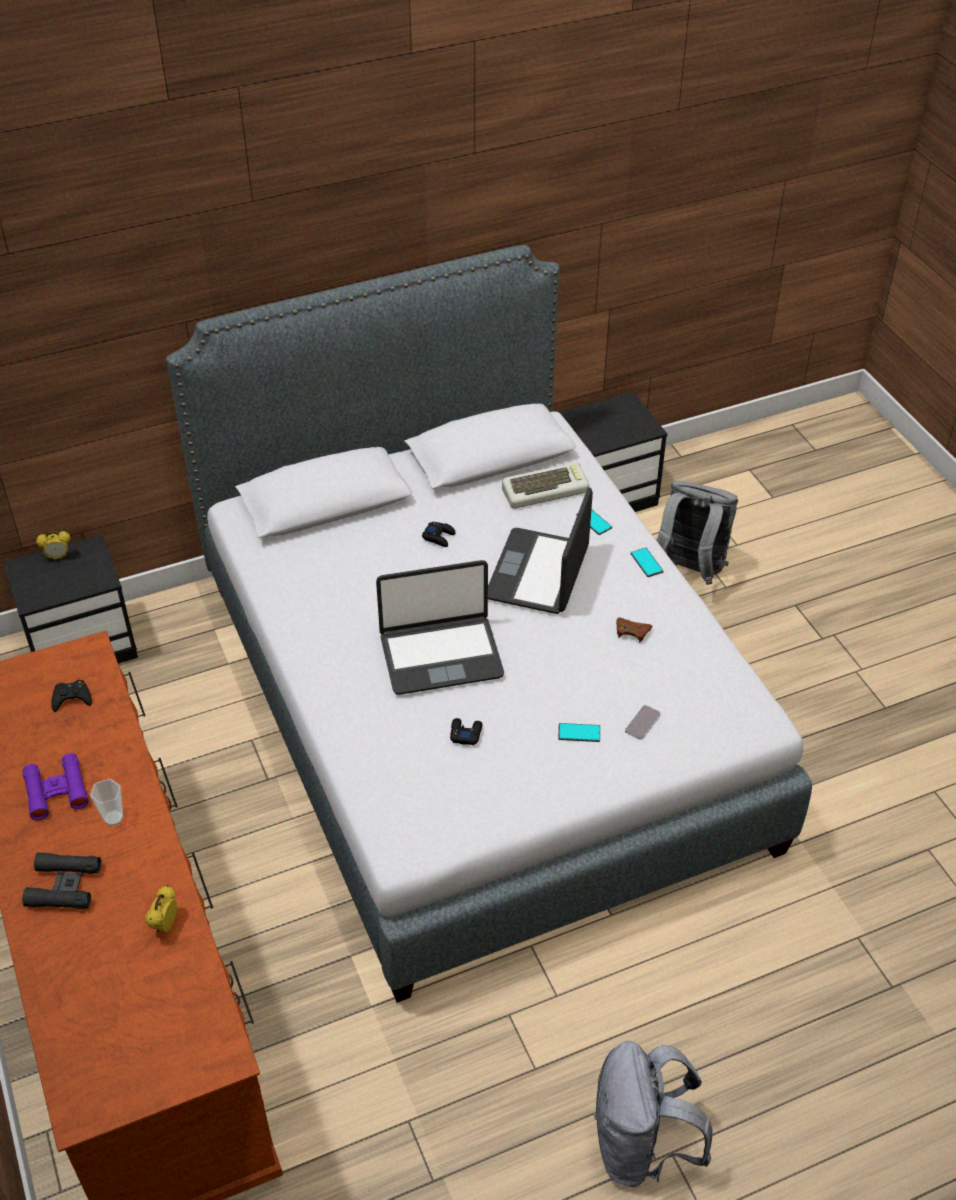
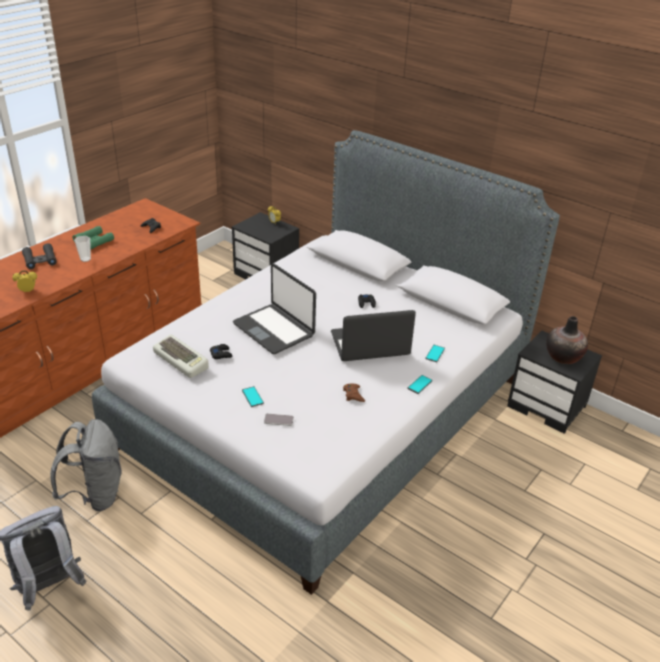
camera: 60 degrees right, 10 degrees down
purple binoculars [23,753,89,820] -> green binoculars [73,226,114,249]
keyboard [502,462,589,509] -> keyboard moved to [153,335,209,378]
grey backpack [657,481,738,585] -> grey backpack moved to [50,419,122,511]
none -> vase [546,316,588,364]

